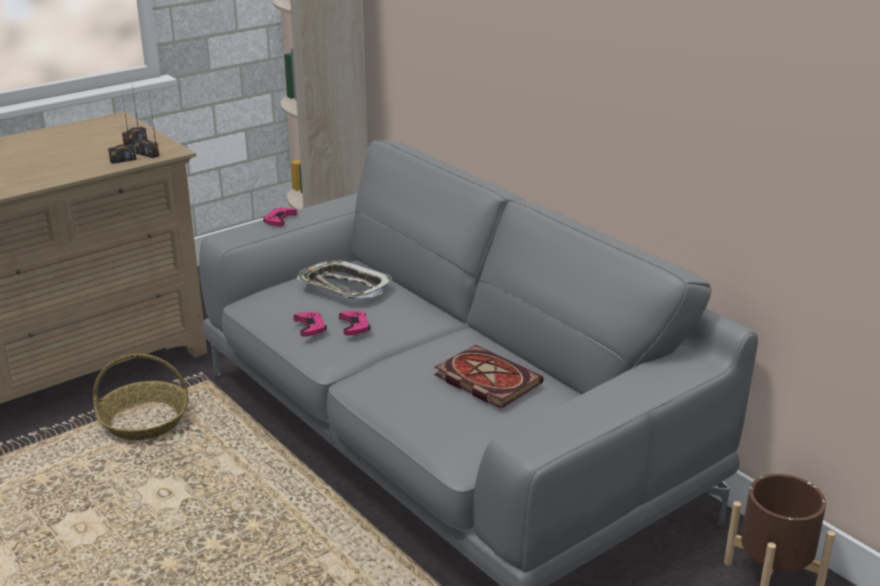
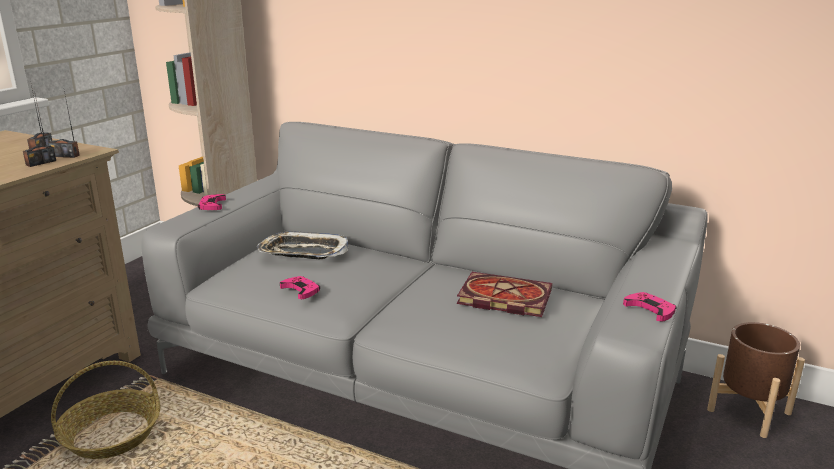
camera: 25 degrees left, 5 degrees down
pink game controller [339,311,370,335] -> pink game controller moved to [623,292,677,322]

